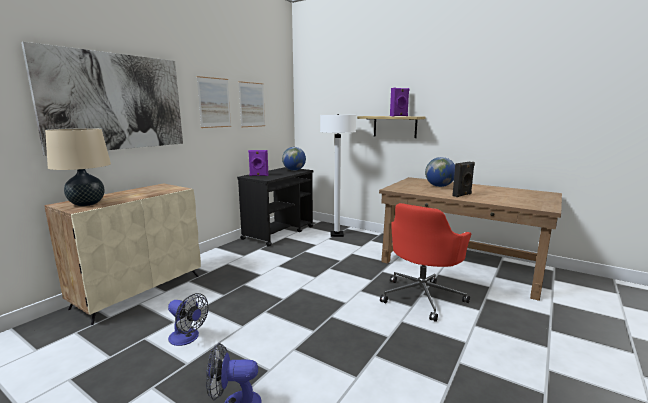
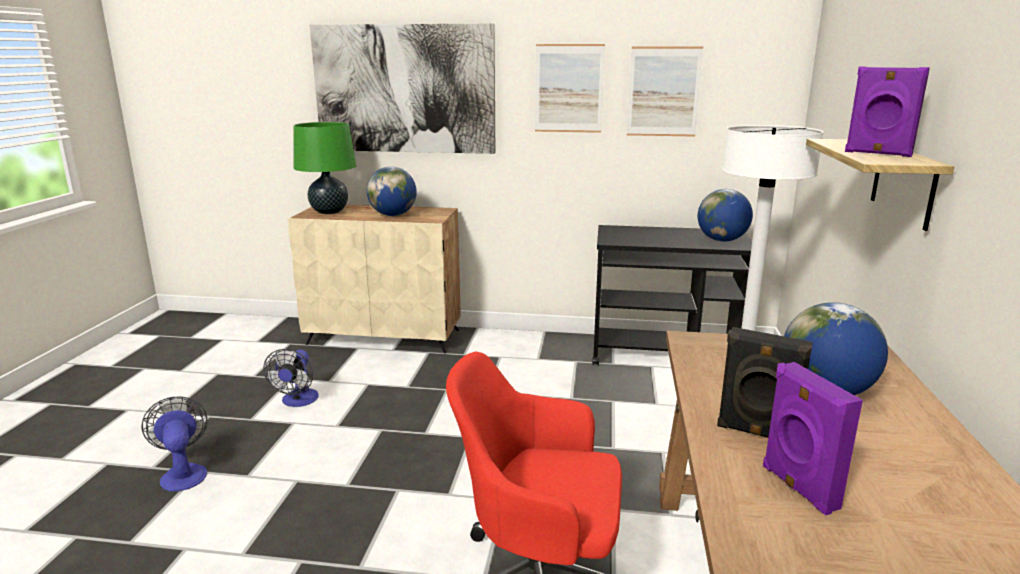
camera: 65 degrees right, 5 degrees up
beige table lamp [45,128,111,206] -> green table lamp [293,122,356,214]
purple speaker [248,150,268,176] -> purple speaker moved to [763,362,863,516]
none -> globe [367,167,417,216]

